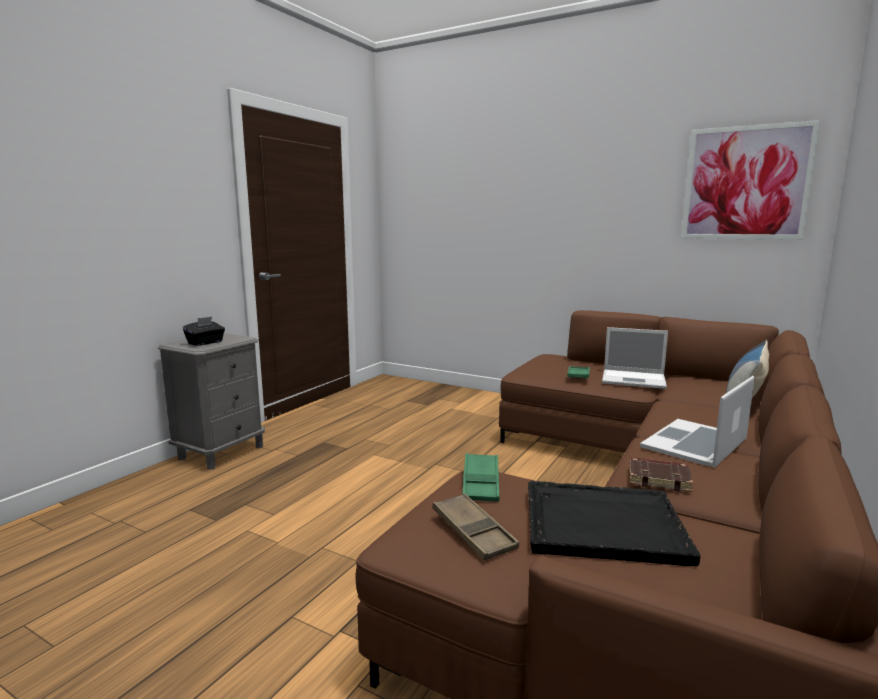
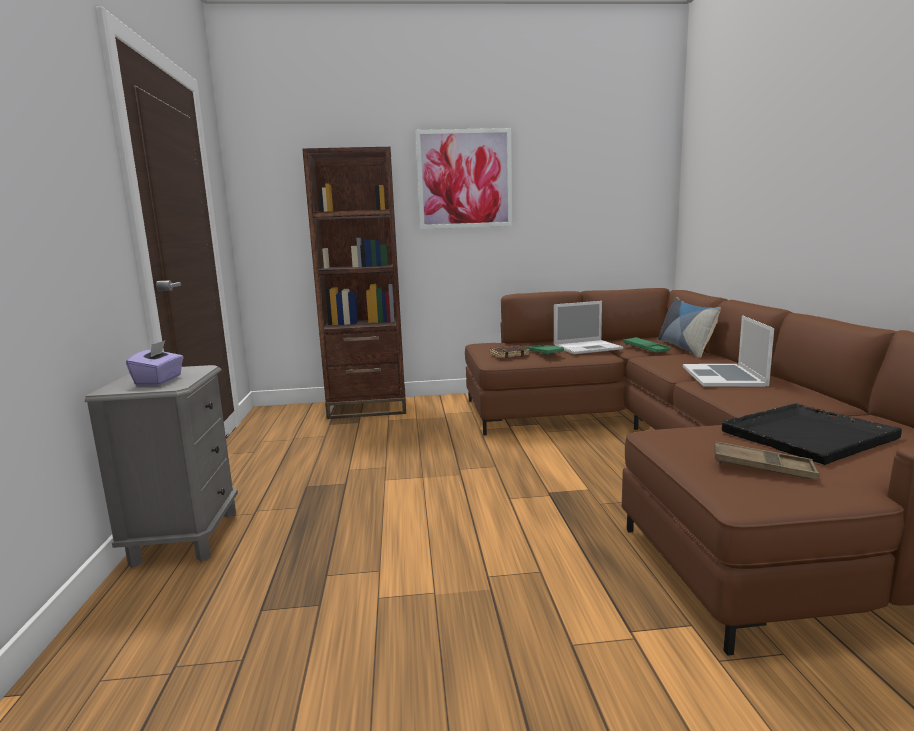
camera: 35 degrees left, 0 degrees up
black tissue box [183,317,225,346] -> purple tissue box [126,341,184,386]
green tray [462,453,500,502] -> green tray moved to [623,337,670,353]
brown book [630,457,693,492] -> brown book moved to [490,345,530,358]
picture [681,120,820,240] -> picture moved to [415,128,512,229]
none -> brown bookcase [302,147,406,419]

